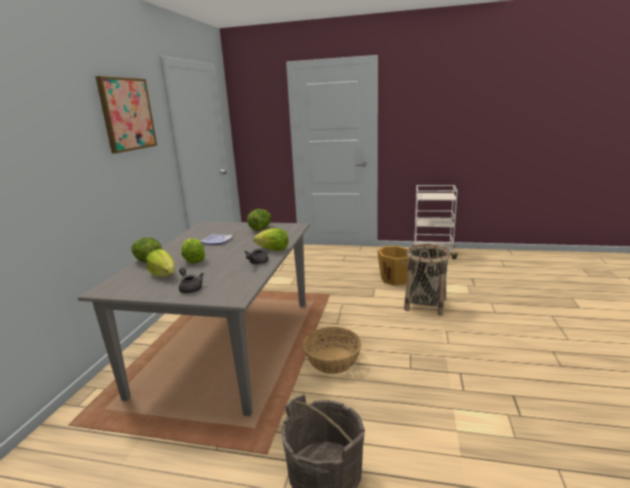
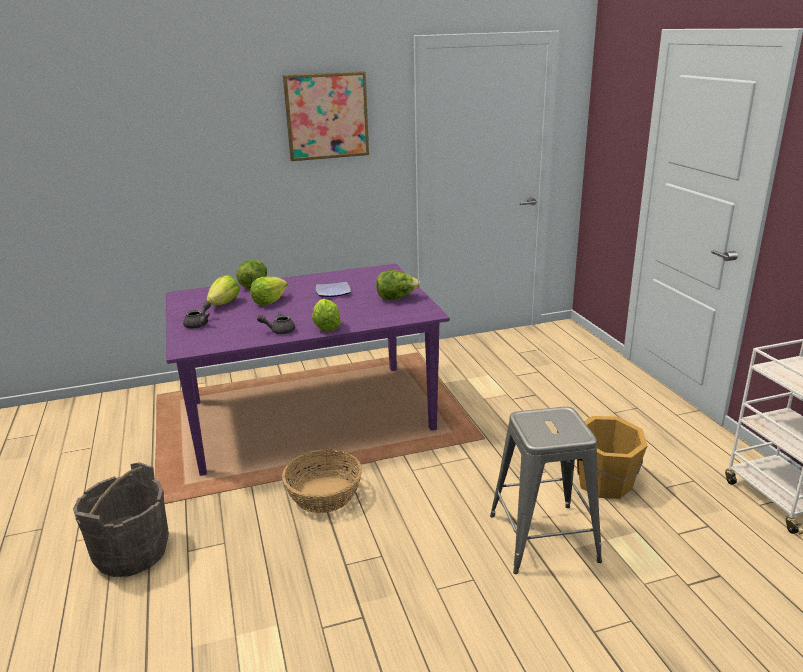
camera: 60 degrees right, 5 degrees up
grey dining table [77,222,310,416] -> purple dining table [166,264,450,476]
basket [404,244,450,316] -> grey stool [490,407,602,574]

